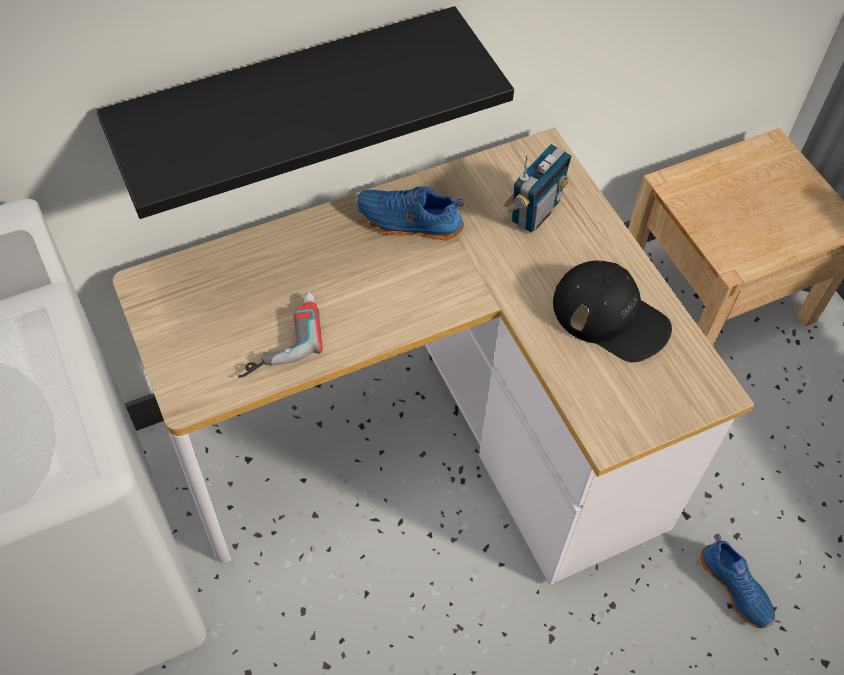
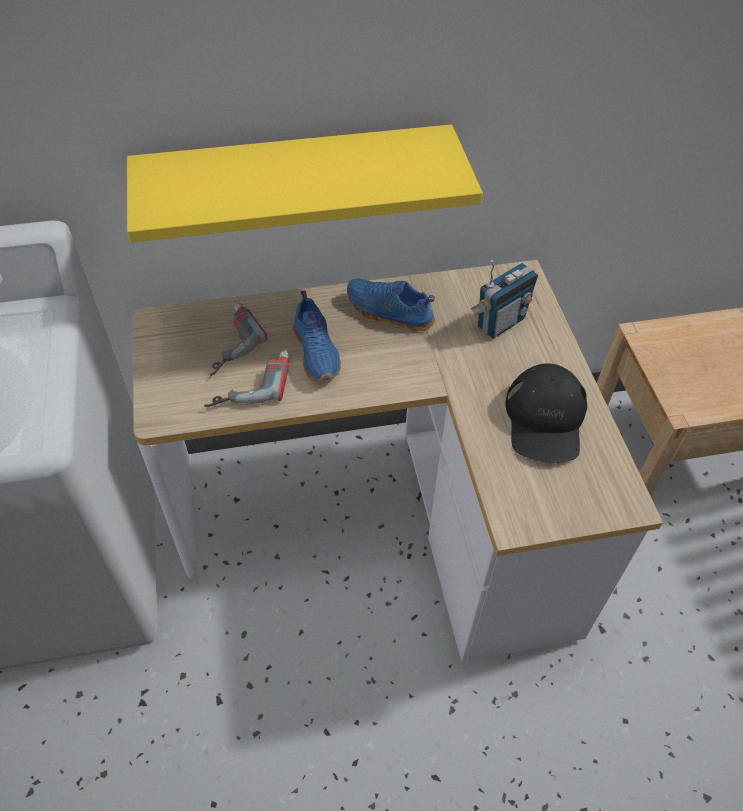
camera: 15 degrees right, 5 degrees down
black shelf [97,6,514,219] -> yellow shelf [127,124,483,243]
black cap [553,260,672,362] -> black cap turned 45 degrees clockwise [505,363,587,462]
blue shoe [700,534,775,628] -> blue shoe moved to [293,290,341,381]
none -> power drill [210,302,267,376]

